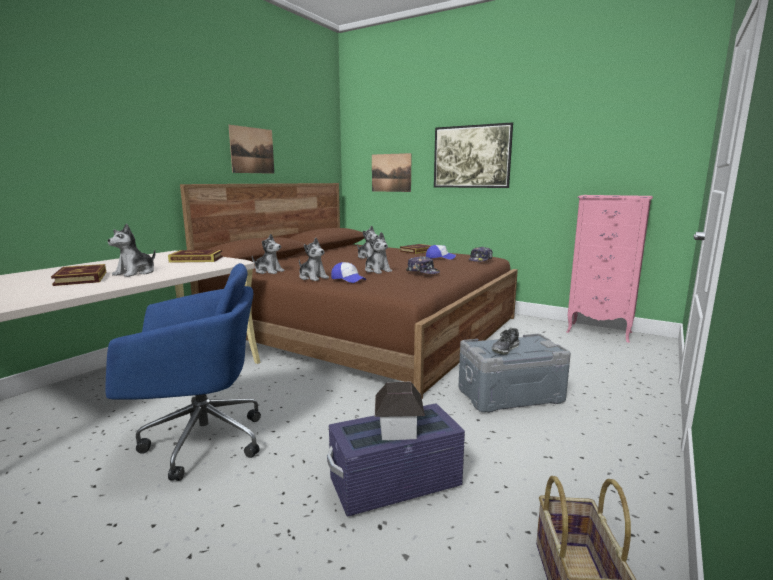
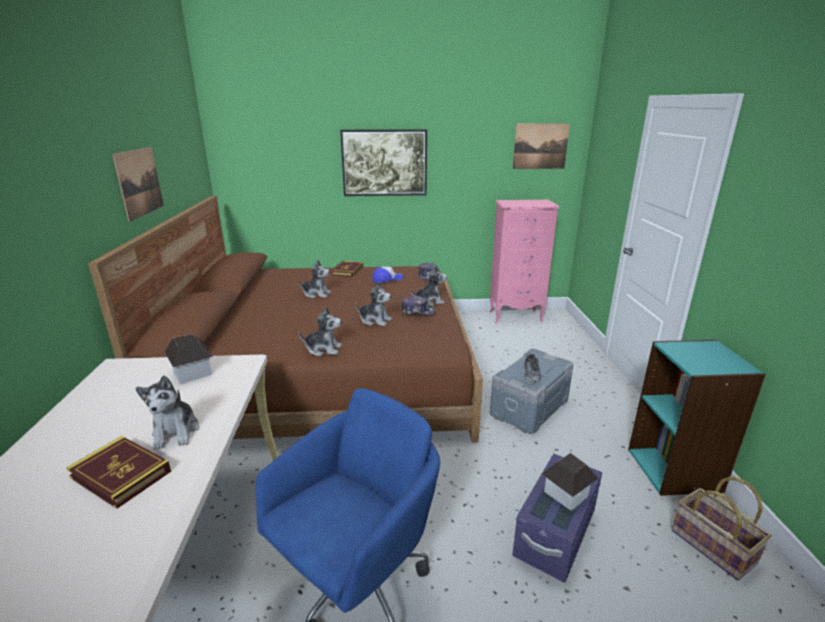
camera: 35 degrees left, 10 degrees up
book [168,250,223,263] -> toy house [165,334,213,384]
plush toy [252,234,284,274] -> plush toy moved to [411,265,447,306]
cap [331,262,366,283] -> none
picture [372,153,412,192] -> picture moved to [513,123,570,169]
none -> turquoise bookcase [628,339,766,496]

